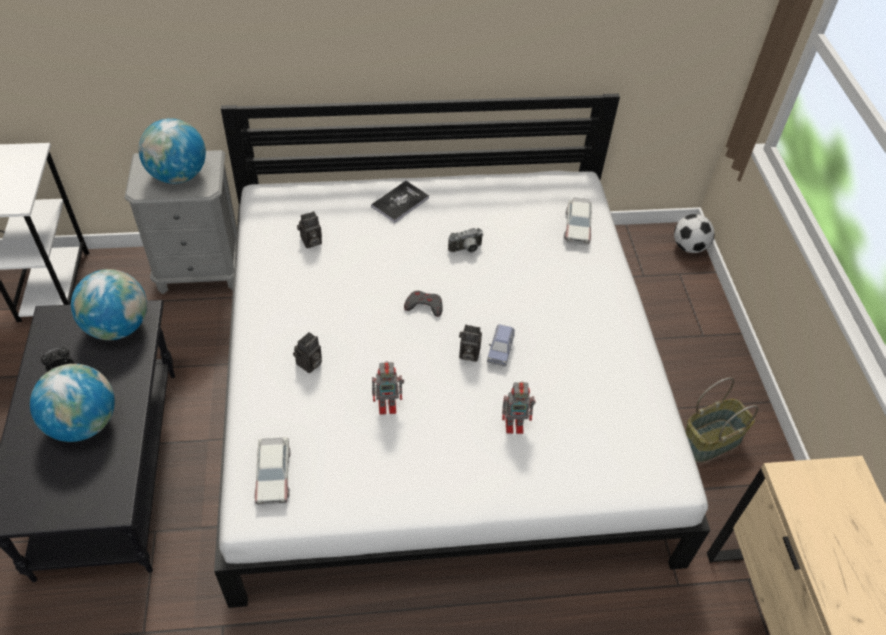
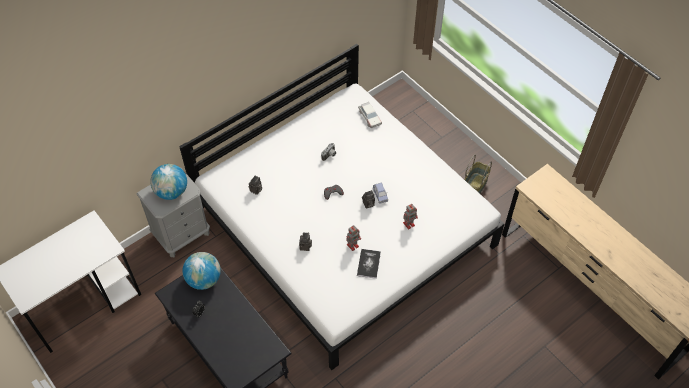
camera: 30 degrees left, 5 degrees up
globe [30,364,115,442] -> none
toy car [254,437,291,506] -> none
book [371,181,429,223] -> book moved to [357,249,381,279]
football [674,214,715,253] -> none

